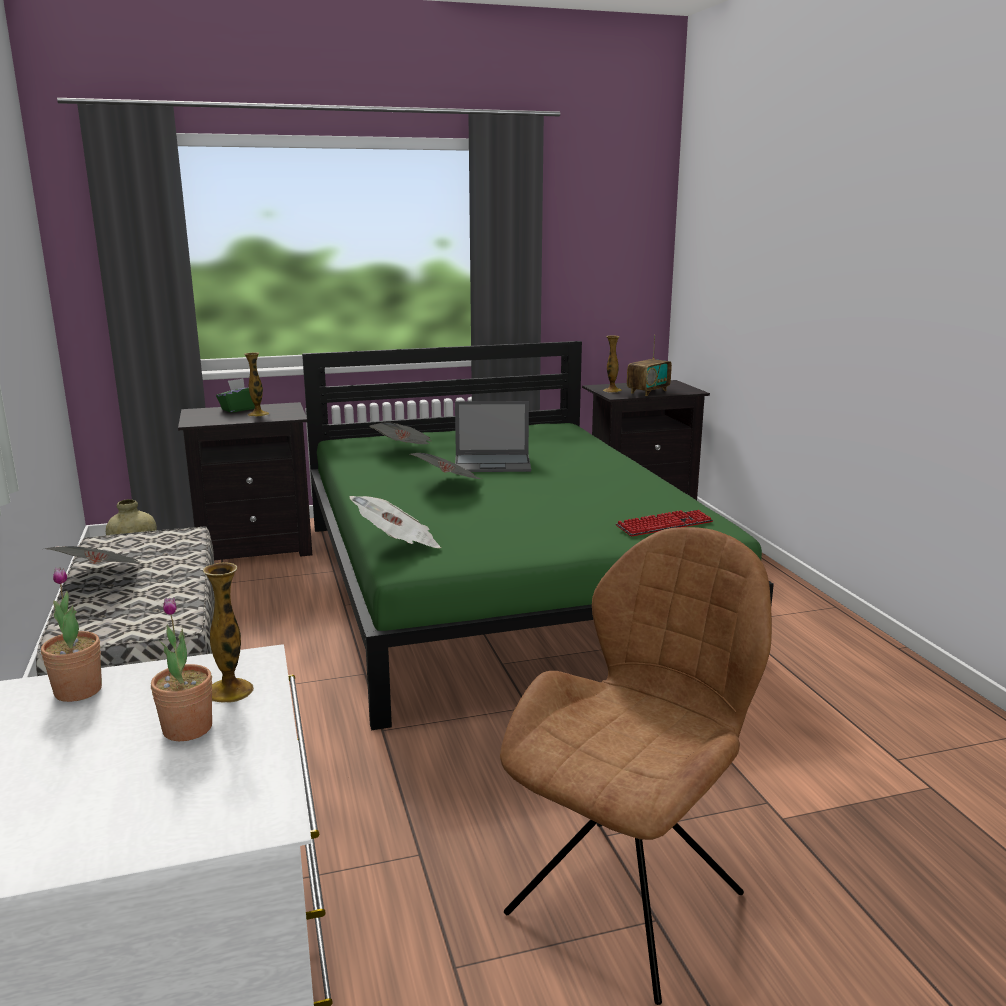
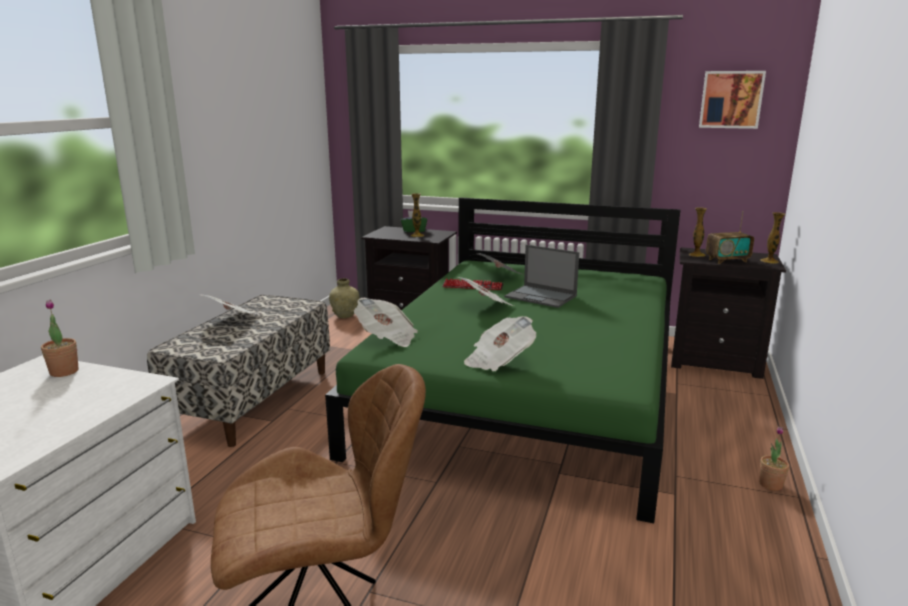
camera: 35 degrees right, 0 degrees up
potted plant [151,597,212,741] -> potted plant moved to [759,427,789,491]
vase [203,563,254,703] -> vase moved to [760,212,785,264]
keyboard [616,510,713,536] -> keyboard moved to [442,279,503,290]
none -> newspaper [464,316,536,371]
none -> picture [699,71,766,129]

